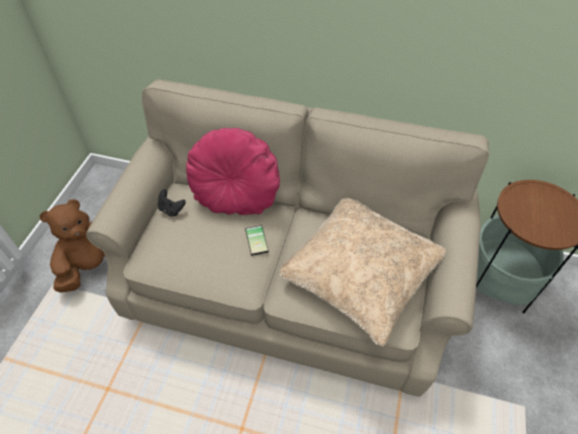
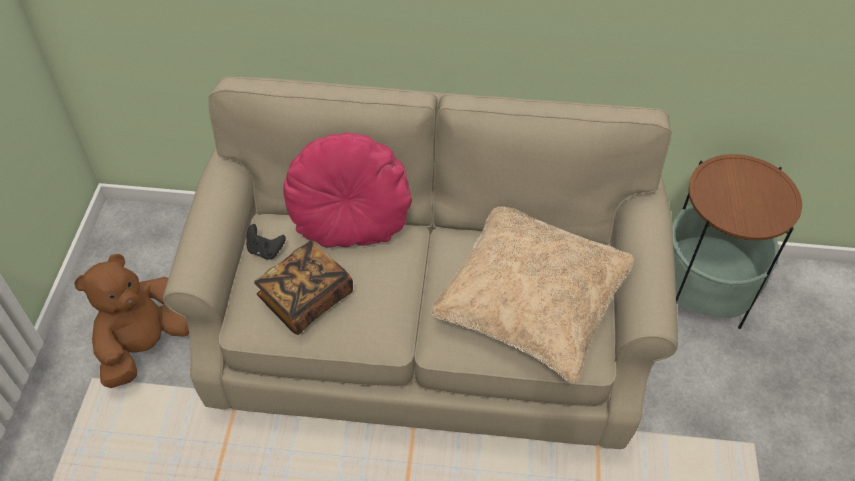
camera: 10 degrees left, 0 degrees up
phone [245,225,269,256] -> none
none -> book [254,240,353,335]

